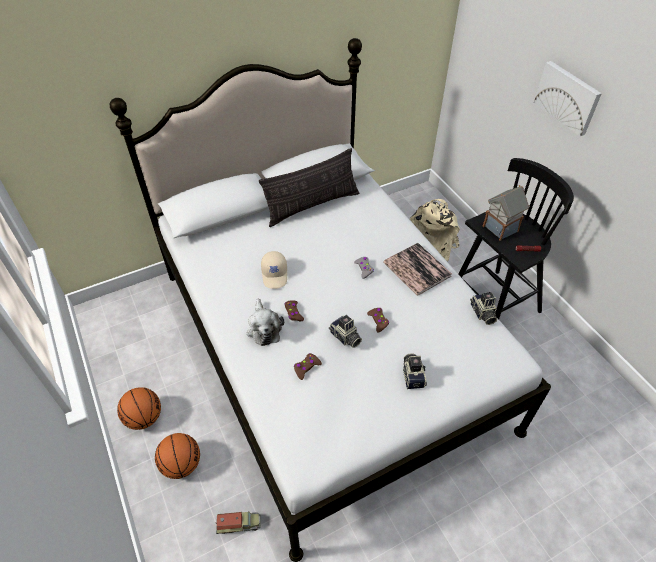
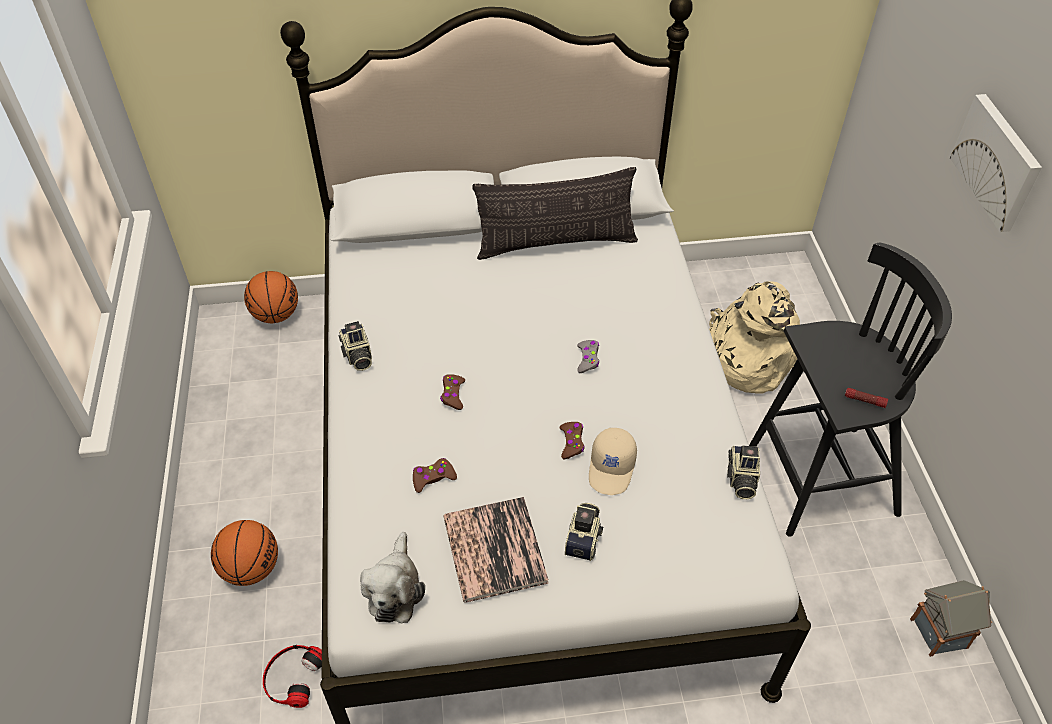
camera: 20 degrees right, 0 degrees up
basketball [117,387,161,430] -> basketball moved to [244,271,298,323]
toy truck [216,511,261,534] -> headphones [263,645,322,708]
plush toy [247,299,284,346] -> plush toy moved to [360,532,425,623]
beige cap [261,251,287,289] -> beige cap moved to [589,428,637,495]
camera [329,315,362,348] -> camera moved to [338,321,372,371]
book [383,243,452,296] -> book moved to [443,497,549,603]
toy house [482,185,529,241] -> toy house moved to [910,580,992,657]

